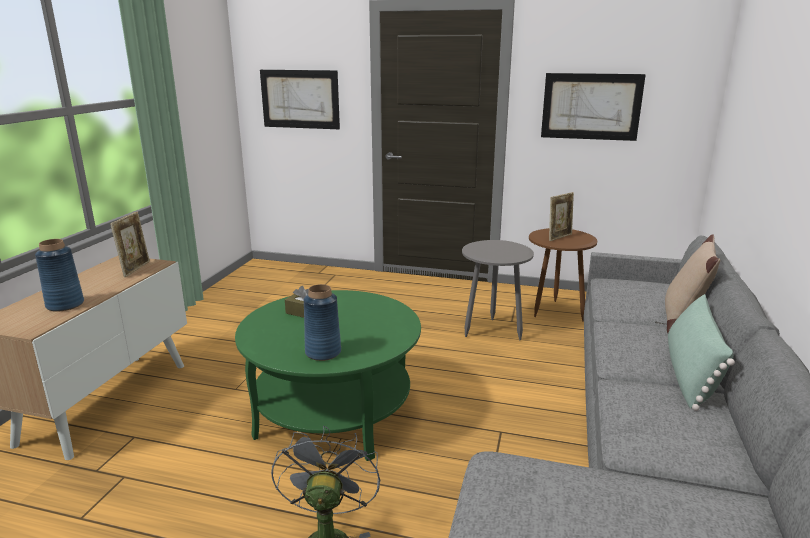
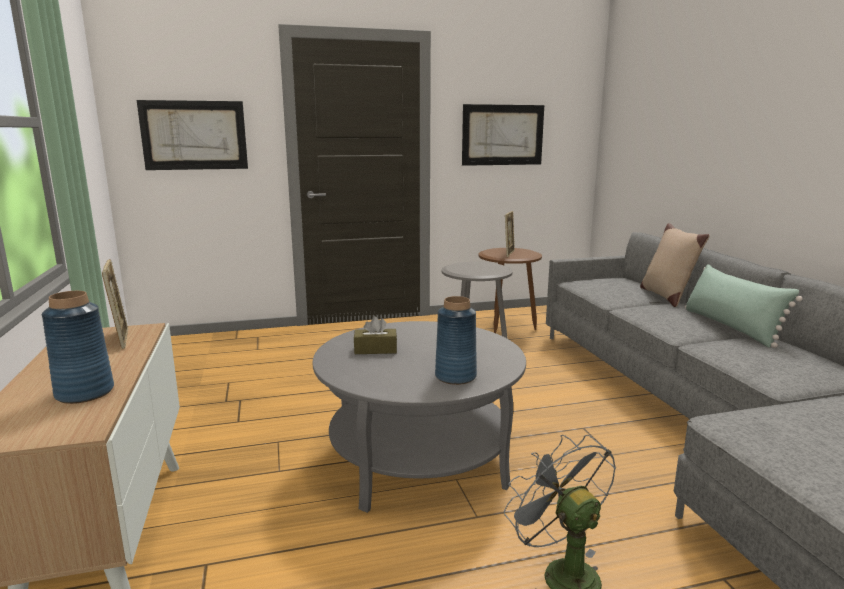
camera: 30 degrees left, 5 degrees down
green coffee table [235,290,421,461] -> grey coffee table [312,321,526,513]

